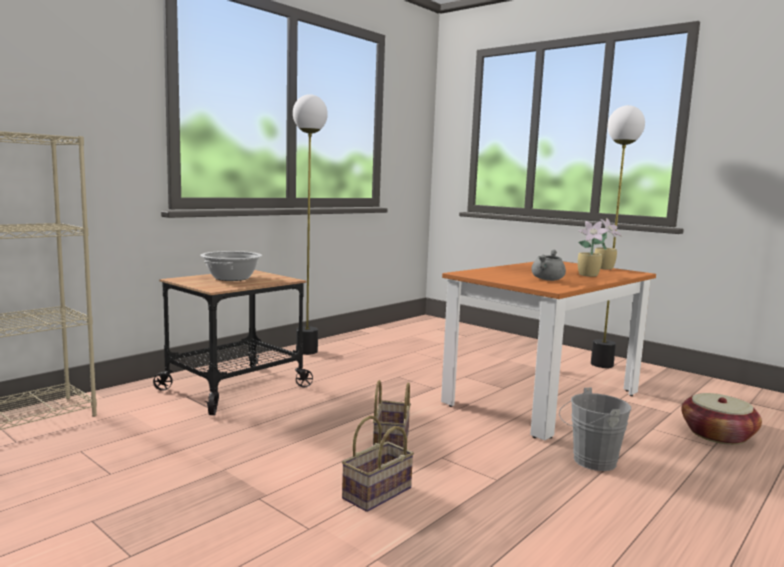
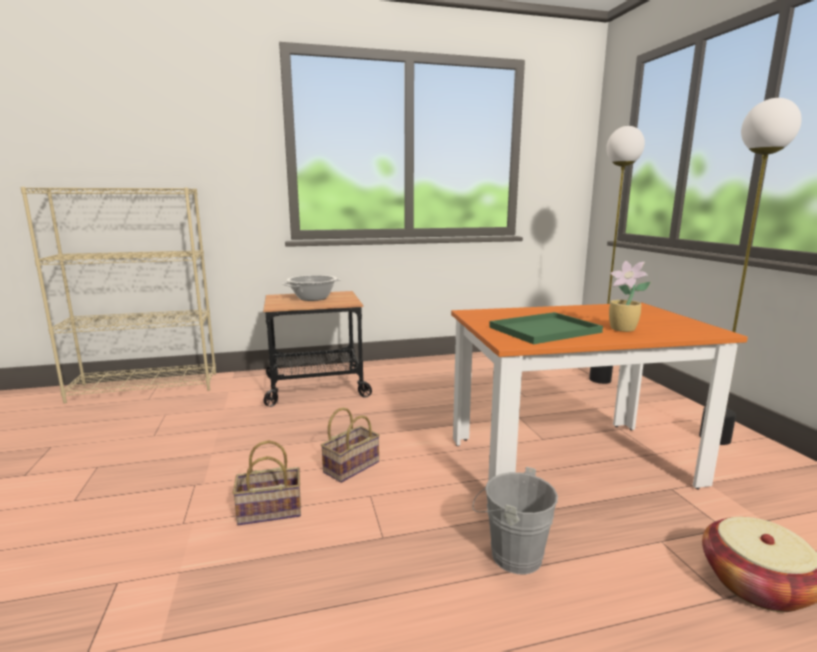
camera: 35 degrees right, 5 degrees up
floor lamp [293,94,328,355] -> floor lamp moved to [589,126,645,384]
grey cooking pot [531,250,566,281] -> green tray [489,312,603,344]
potted plant [594,219,622,270] -> none

